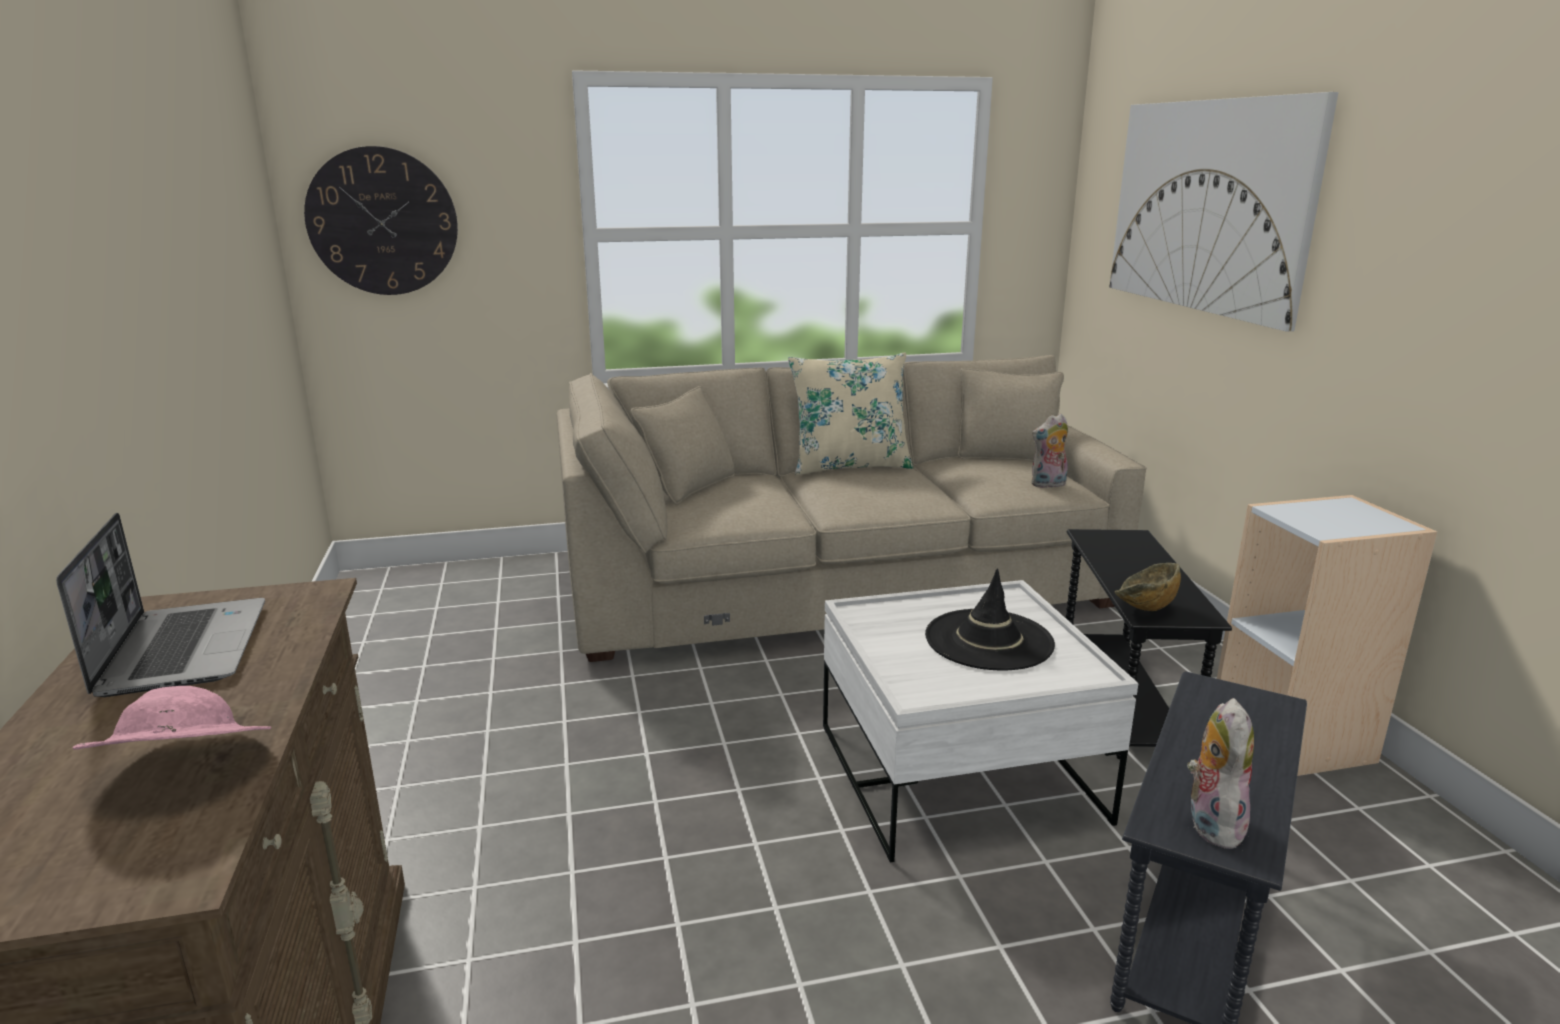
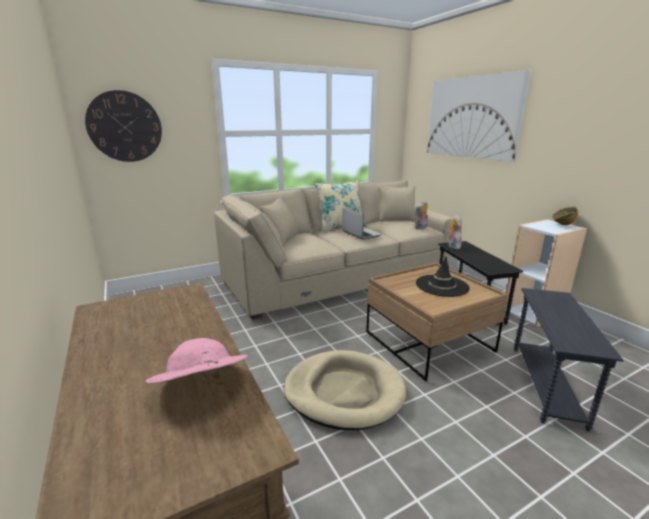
camera: 15 degrees left, 0 degrees up
laptop [56,513,265,697] -> laptop moved to [342,208,382,240]
white coffee table [823,580,1139,862] -> brown coffee table [366,263,509,381]
bowl [1114,563,1181,611] -> bowl moved to [552,207,578,225]
plush toy [1187,698,1254,849] -> plush toy moved to [448,215,462,249]
none -> beige dog bed [284,350,406,430]

